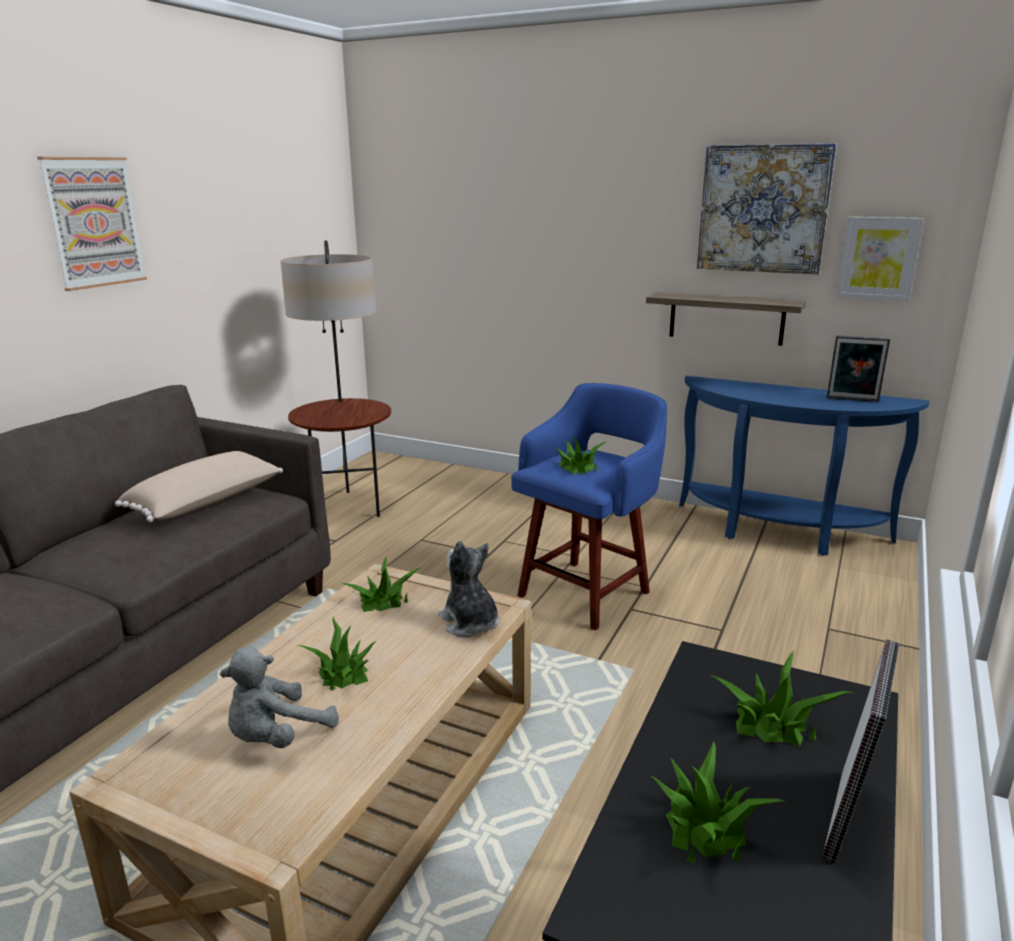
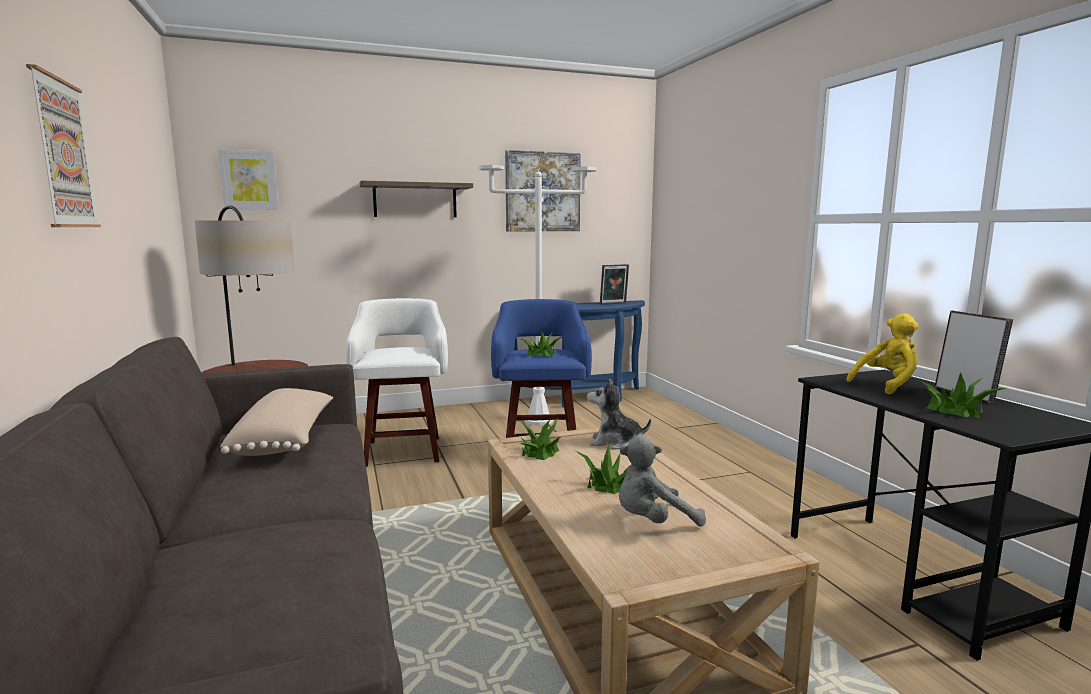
camera: 45 degrees left, 10 degrees down
grey plush toy [220,646,339,748] -> grey plush toy turned 75 degrees clockwise [619,435,706,527]
shelf [646,292,806,346] -> shelf moved to [359,181,473,217]
potted plant [710,651,853,746] -> yellow plush toy [846,313,919,395]
picture [836,217,924,301] -> picture moved to [219,150,279,209]
none -> white stool [346,298,448,467]
none -> white floor lamp [479,165,596,426]

